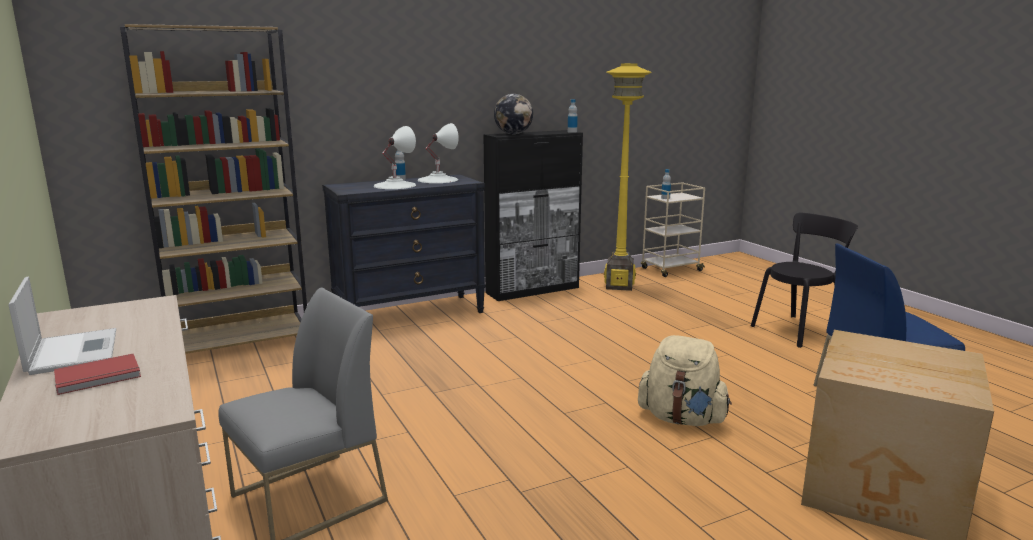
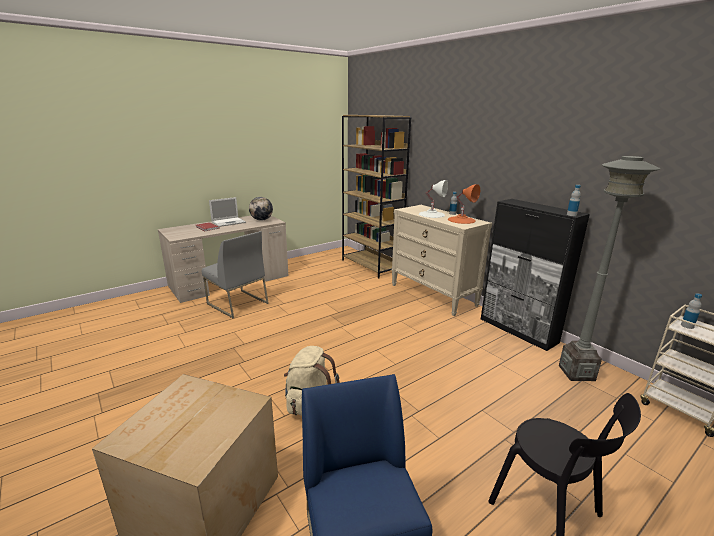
camera: 80 degrees right, 5 degrees up
black dresser [322,174,486,313] -> beige dresser [391,205,492,316]
white table lamp [418,123,459,183] -> orange table lamp [448,184,480,224]
globe [494,94,533,134] -> globe moved to [249,197,273,221]
yellow floor lamp [604,63,652,291] -> grey floor lamp [559,156,660,381]

